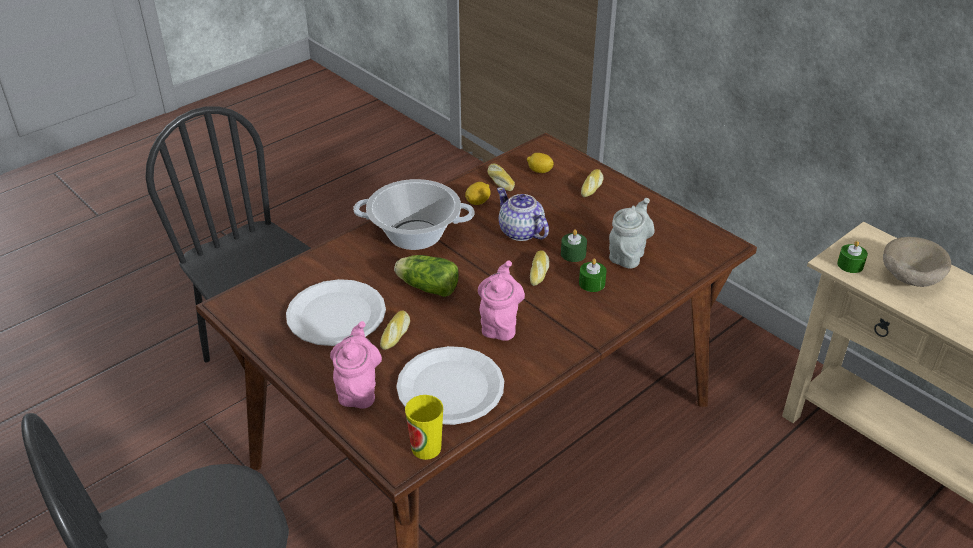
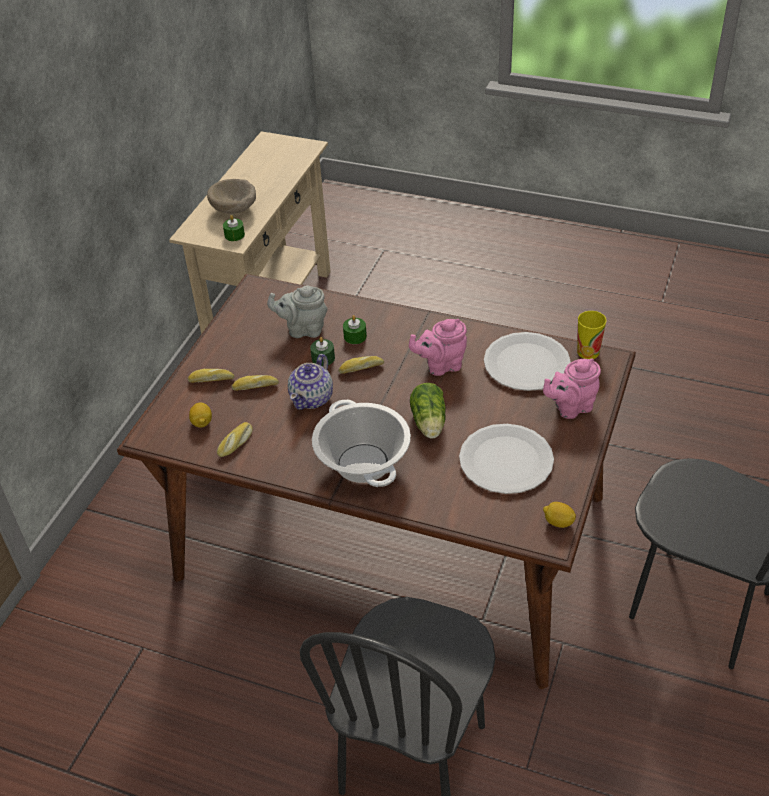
camera: 115 degrees left, 5 degrees up
bread [380,311,410,350] -> bread moved to [231,375,279,391]
lemon [465,182,491,205] -> lemon moved to [543,502,576,528]

